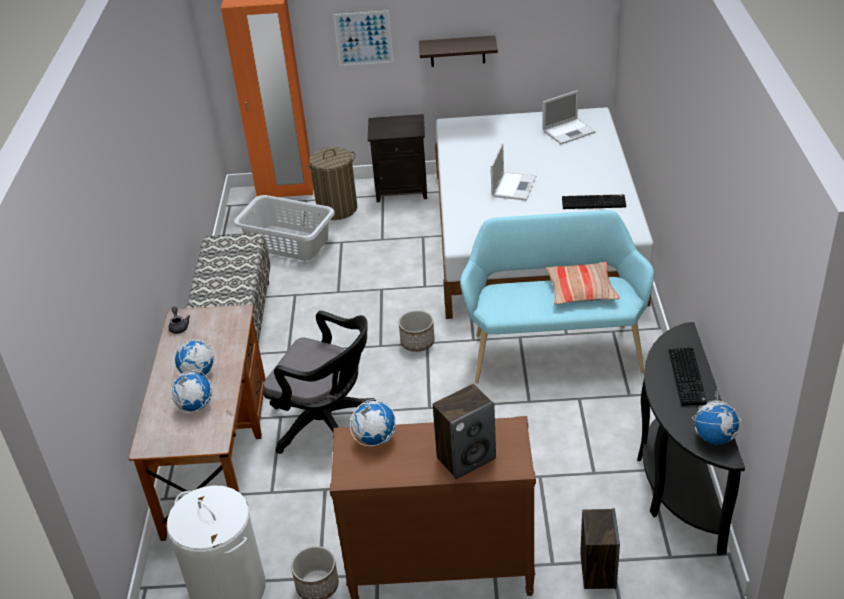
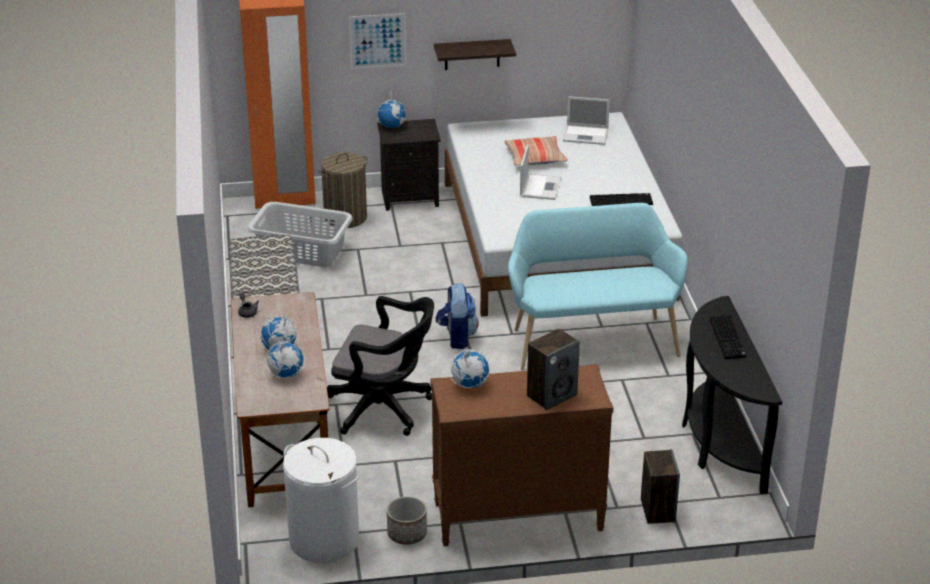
camera: 10 degrees left, 5 degrees down
planter [399,310,435,352] -> backpack [436,283,479,349]
laptop [543,90,596,144] -> laptop turned 45 degrees clockwise [563,96,610,145]
pillow [546,262,619,305] -> pillow moved to [504,136,568,166]
globe [692,388,742,445] -> globe moved to [376,91,407,128]

